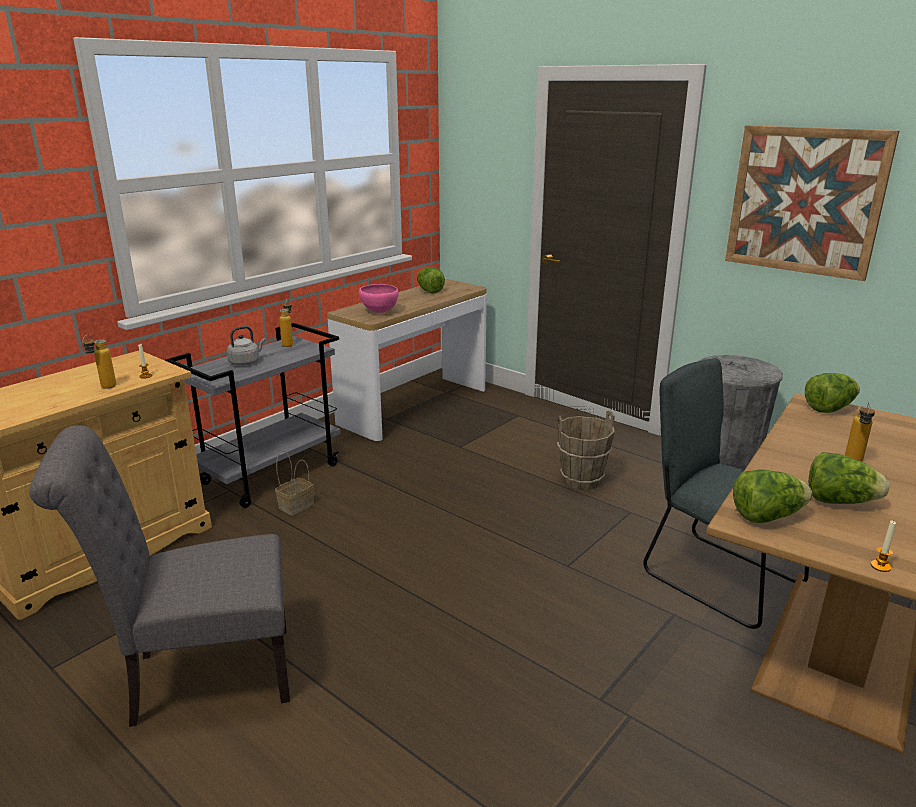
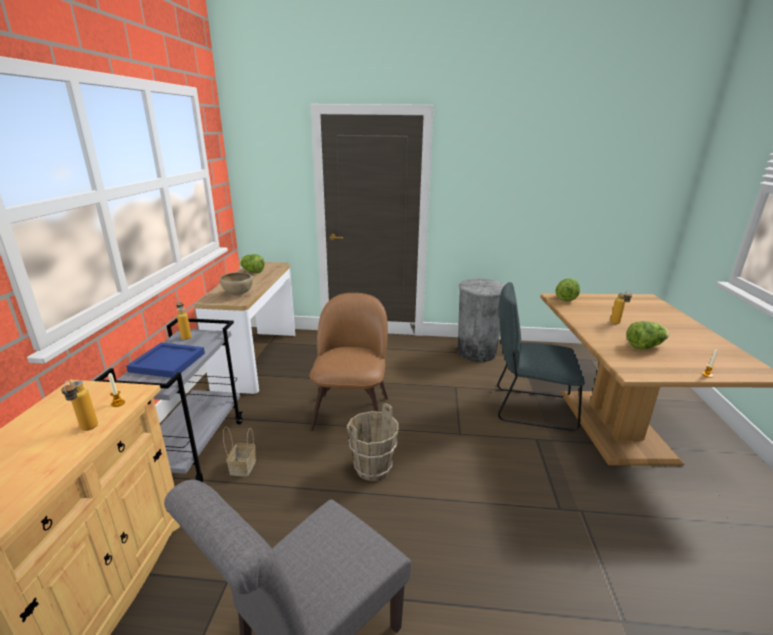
camera: 35 degrees left, 0 degrees up
grey kettle [227,326,266,366] -> blue tray [126,343,205,378]
pink bowl [359,284,399,313] -> brown bowl [219,272,253,296]
brown bucket [557,411,615,490] -> brown bucket moved to [347,403,399,482]
picture [725,125,899,281] -> none
lettuce [733,469,812,523] -> none
none -> brown chair [310,293,388,431]

